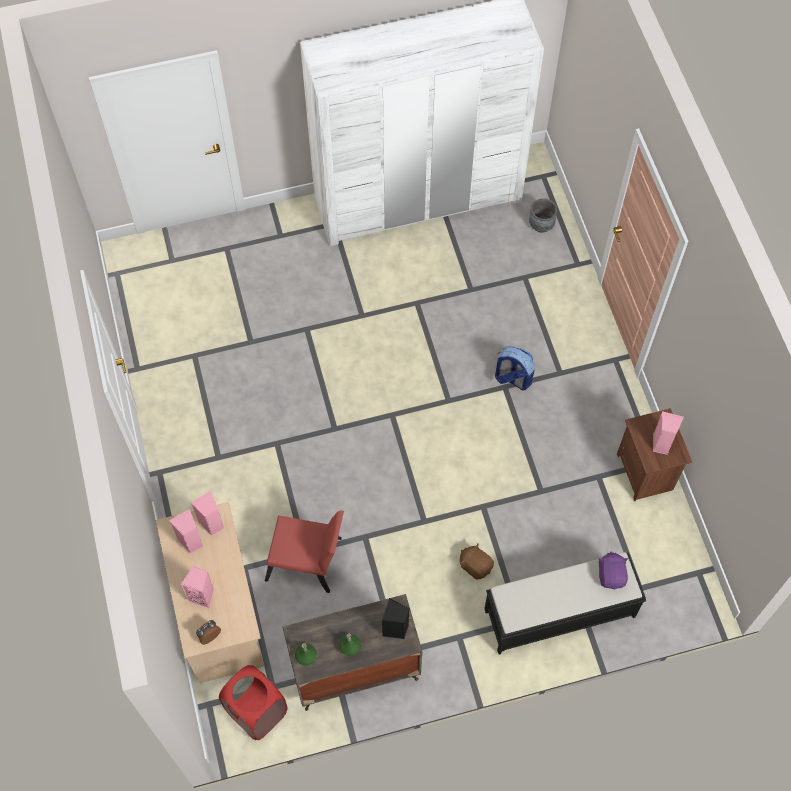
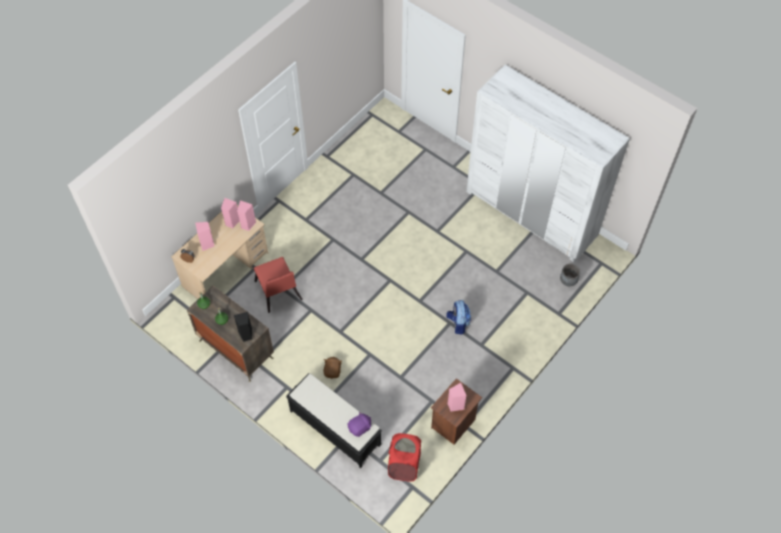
camera: 55 degrees right, 5 degrees down
red laundry basket [219,665,288,740] -> red laundry basket moved to [388,433,421,482]

